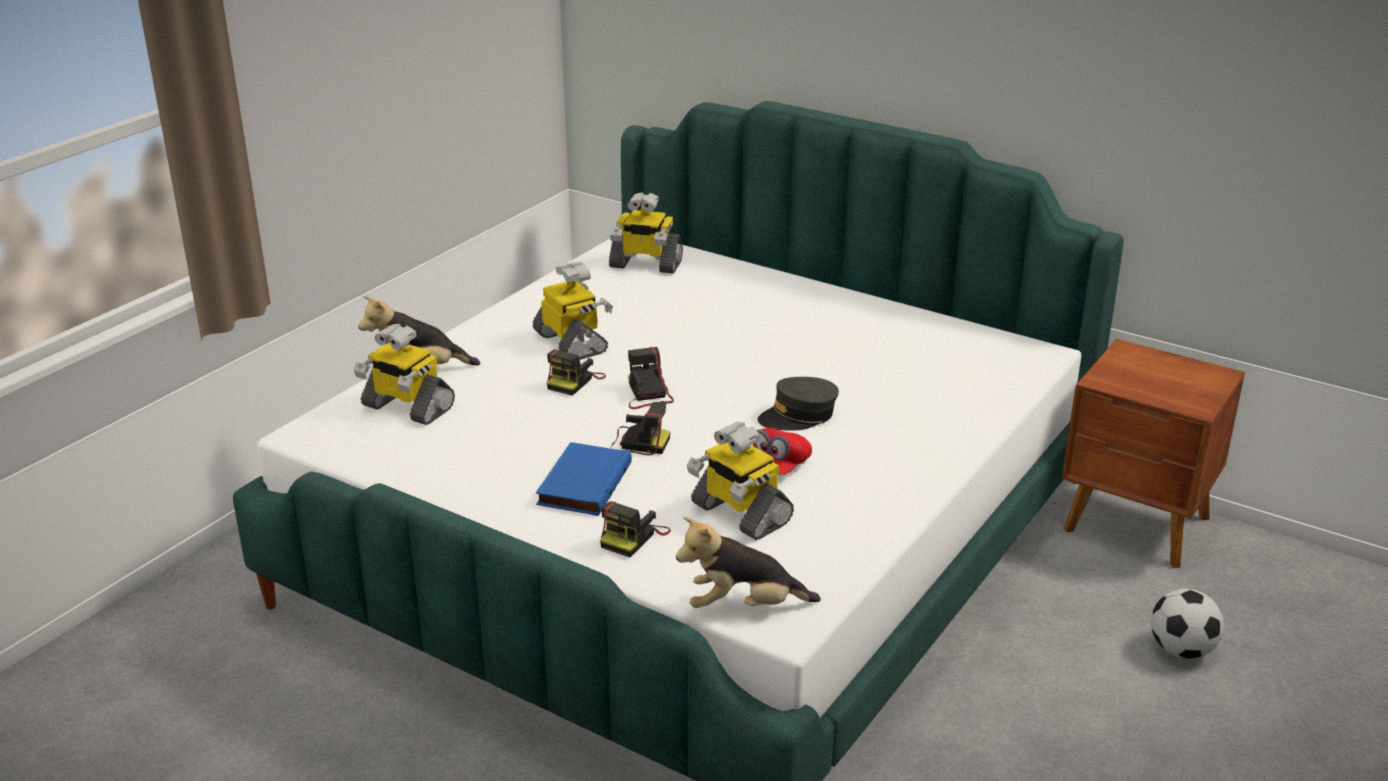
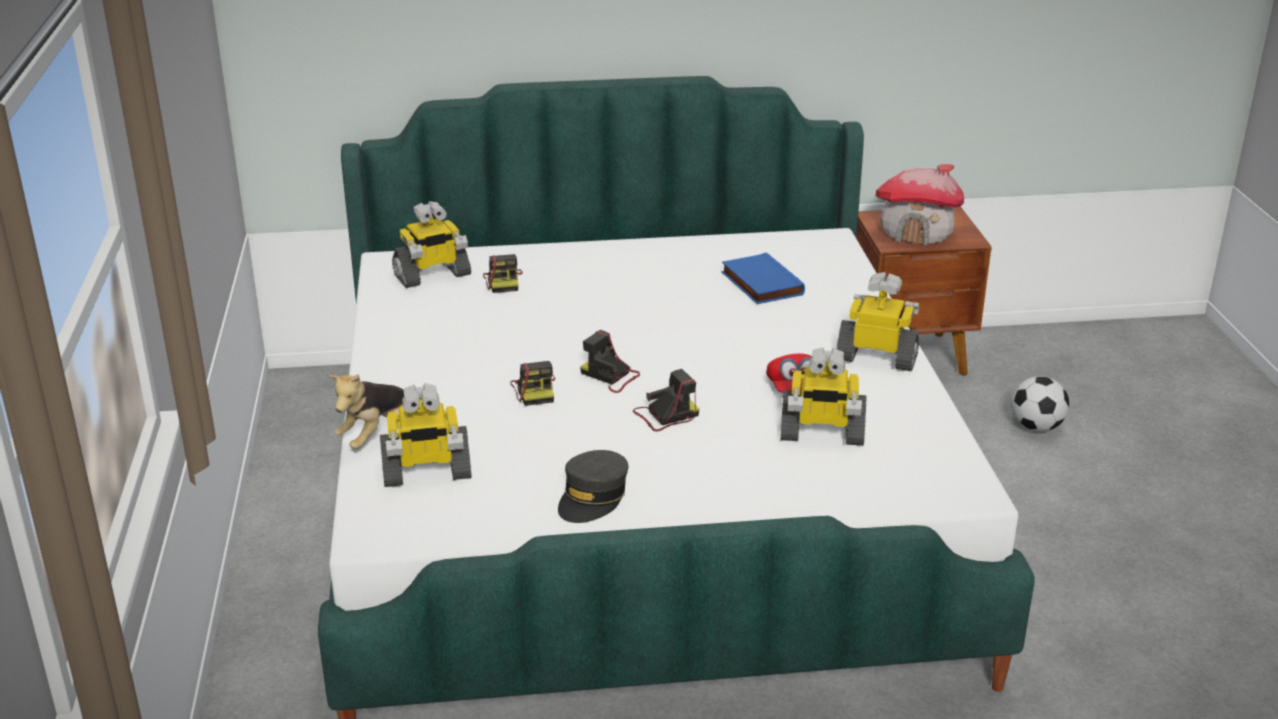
camera: 40 degrees left, 0 degrees up
toy robot [533,262,613,360] -> toy robot moved to [836,272,919,371]
blue book [536,442,632,516] -> blue book moved to [721,252,805,304]
camera [600,501,671,557] -> camera moved to [483,254,523,293]
plush toy [676,517,821,608] -> none
grey cap [757,377,839,431] -> grey cap moved to [558,450,628,523]
none -> toy house [875,164,964,246]

